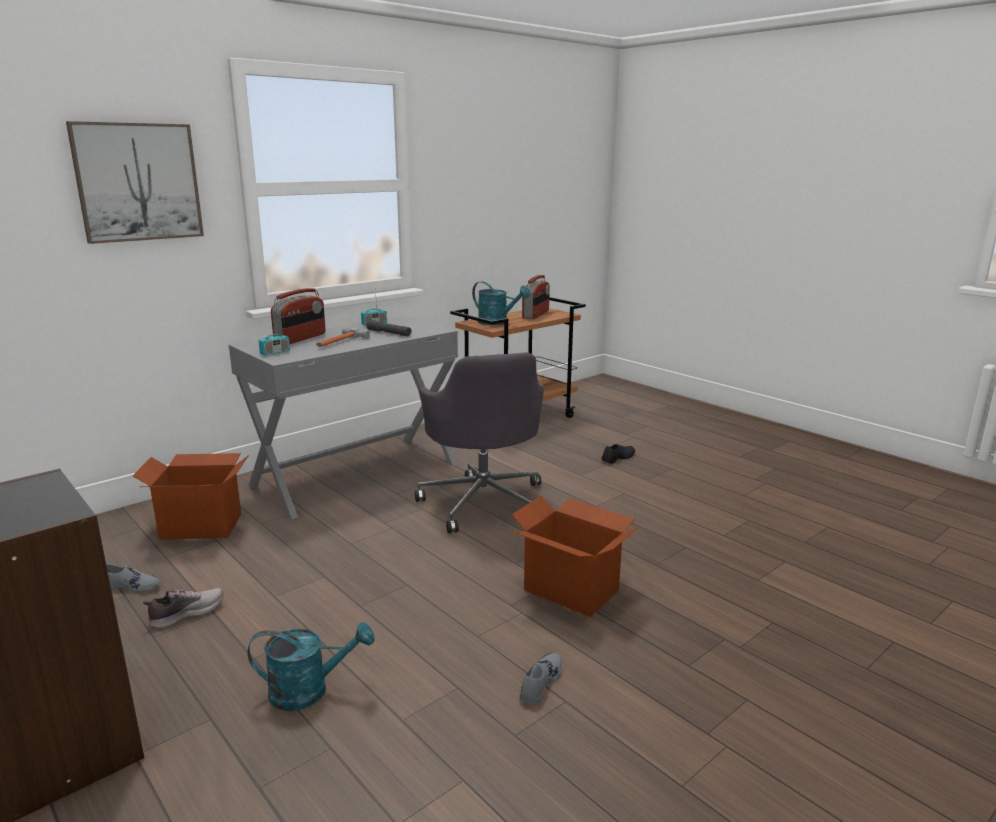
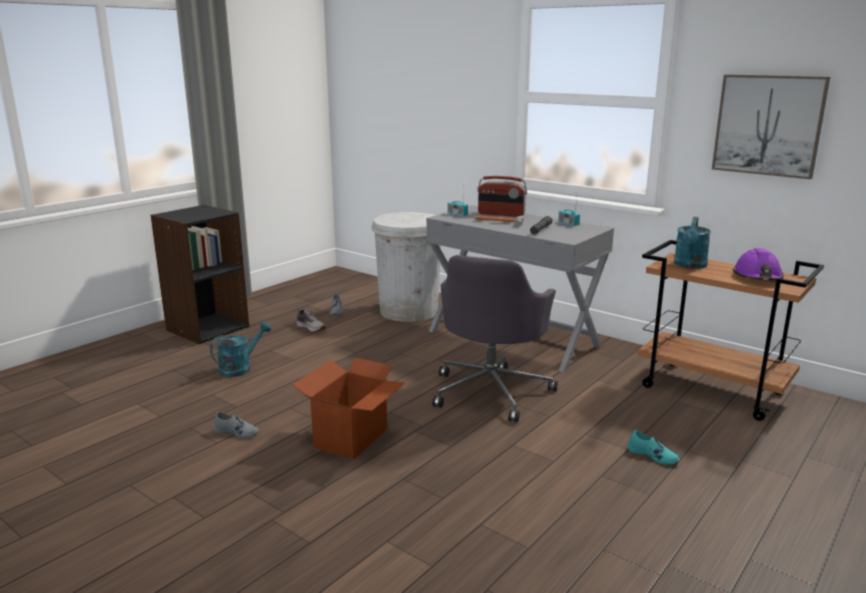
camera: 80 degrees right, 0 degrees up
picture [66,121,204,244] -> picture moved to [712,74,830,179]
cardboard box [133,453,249,540] -> white trash can [371,212,441,322]
turquoise watering can [247,622,375,711] -> turquoise watering can turned 120 degrees counterclockwise [210,321,271,377]
grey office chair [415,352,544,533] -> grey office chair turned 45 degrees counterclockwise [432,255,558,422]
radio [522,275,550,319] -> purple hard hat [733,248,784,280]
black shoe [602,444,635,464] -> turquoise shoe [627,430,680,465]

